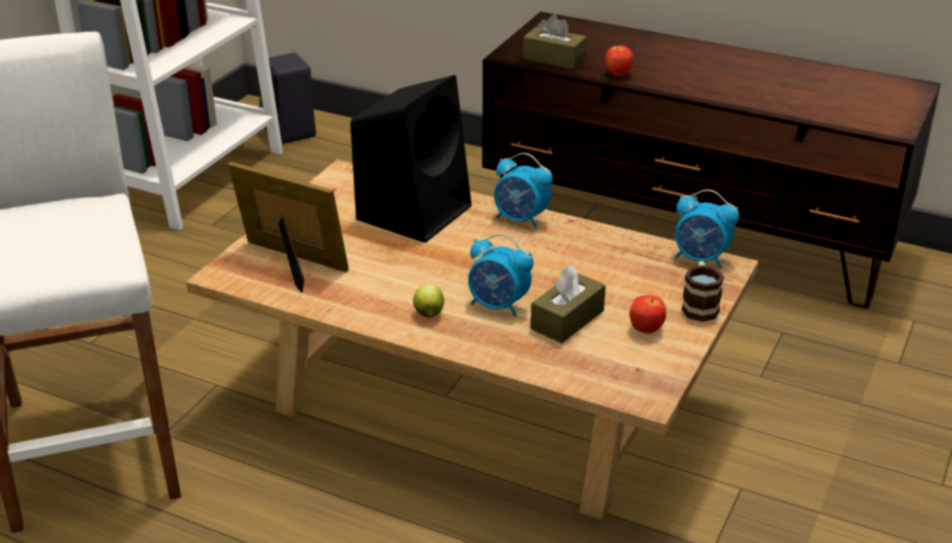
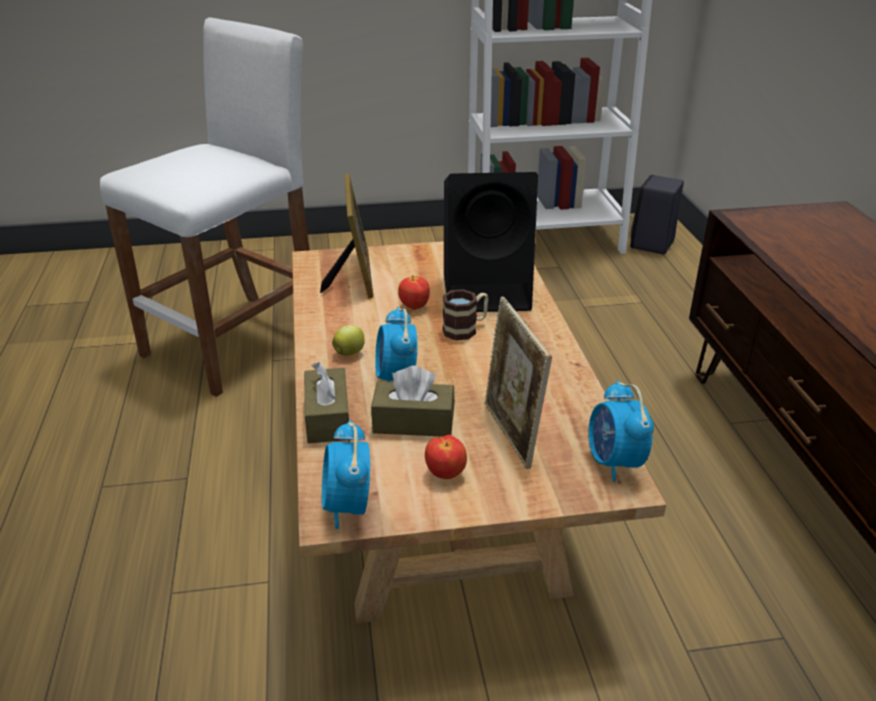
camera: 55 degrees right, 0 degrees up
alarm clock [494,153,553,229] -> alarm clock moved to [322,420,370,529]
brown tissue box [523,14,587,70] -> brown tissue box moved to [304,362,349,443]
apple [605,45,633,76] -> apple moved to [398,275,430,310]
mug [682,261,724,322] -> mug moved to [443,289,489,340]
none -> picture frame [484,297,552,469]

